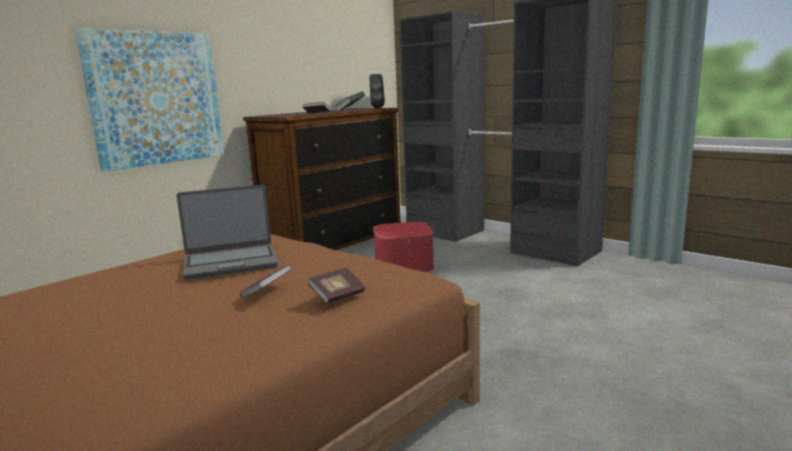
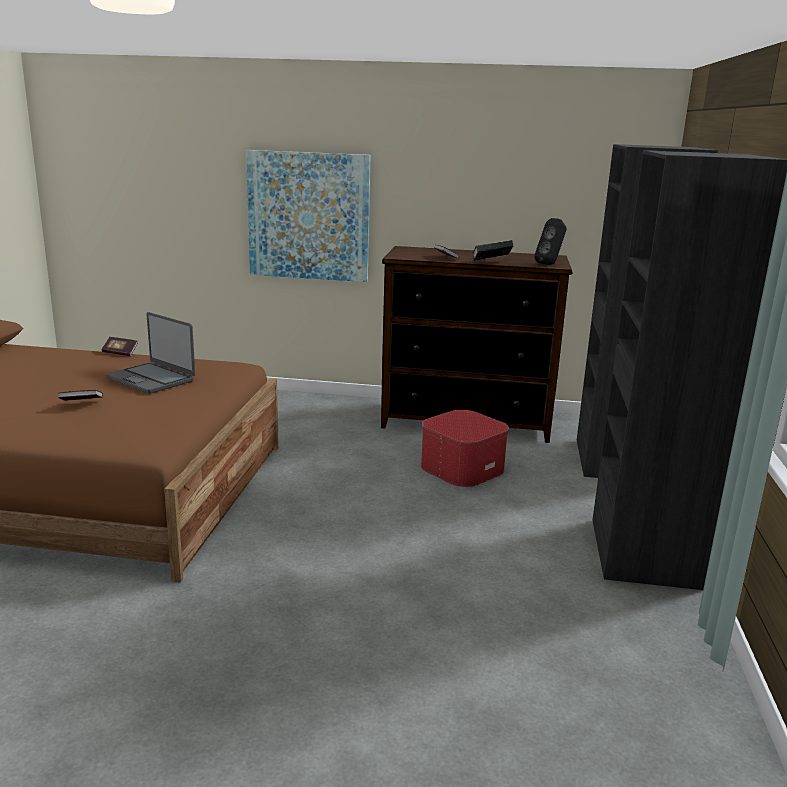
camera: 55 degrees right, 5 degrees up
book [308,268,365,304] -> book moved to [101,337,138,356]

